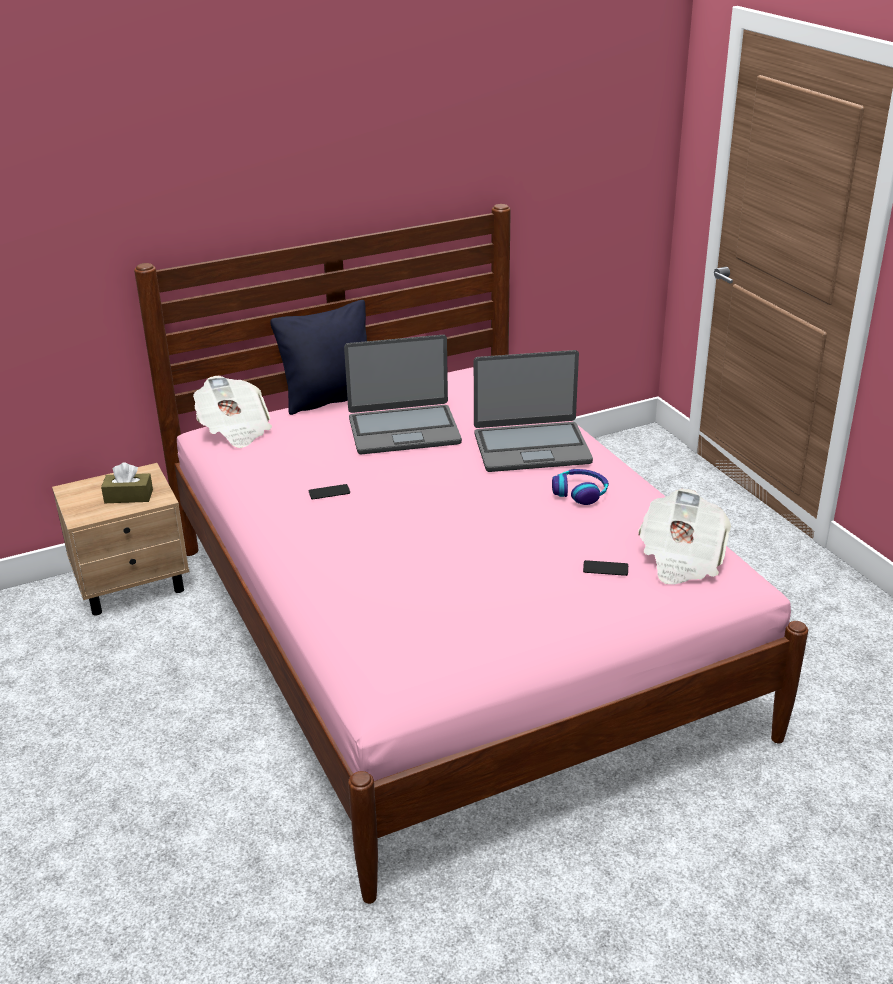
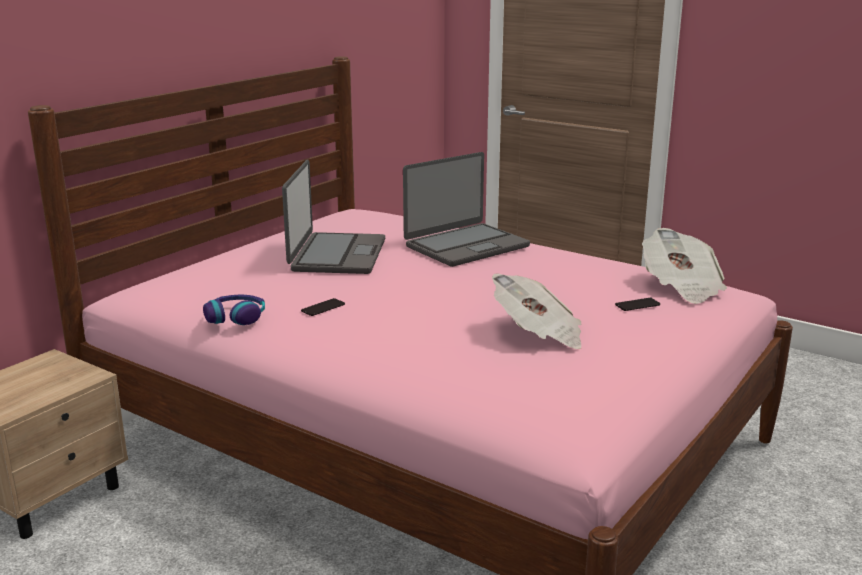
camera: 30 degrees left, 10 degrees down
brown tissue box [101,463,153,503] -> none
newspaper [193,376,272,448] -> newspaper moved to [492,273,582,349]
black pillow [270,300,367,415] -> none
laptop [344,335,462,454] -> laptop turned 45 degrees counterclockwise [282,160,385,274]
headphones [552,469,609,505] -> headphones moved to [203,295,265,325]

